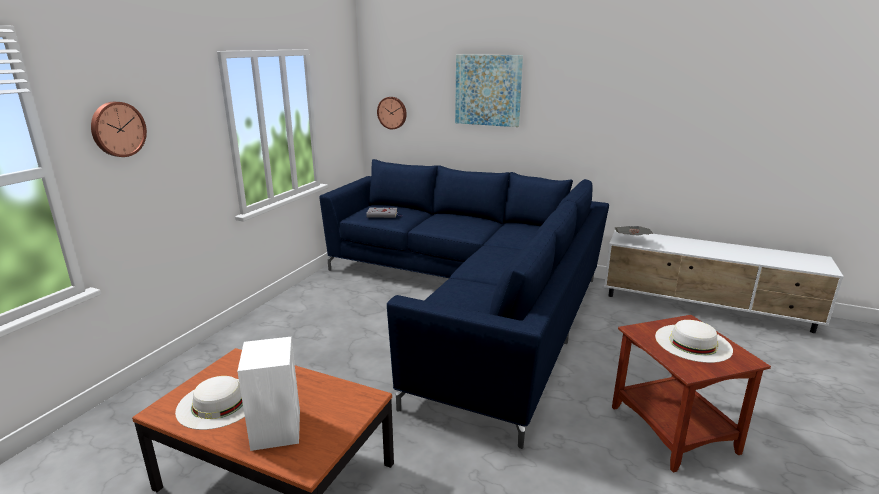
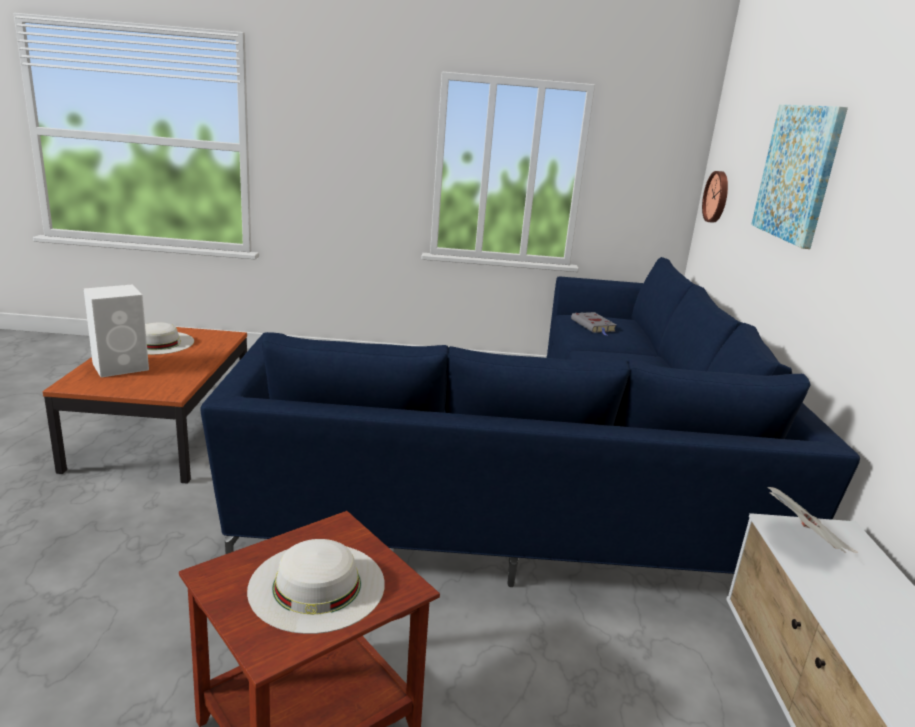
camera: 65 degrees right, 0 degrees up
wall clock [91,102,147,157] -> none

